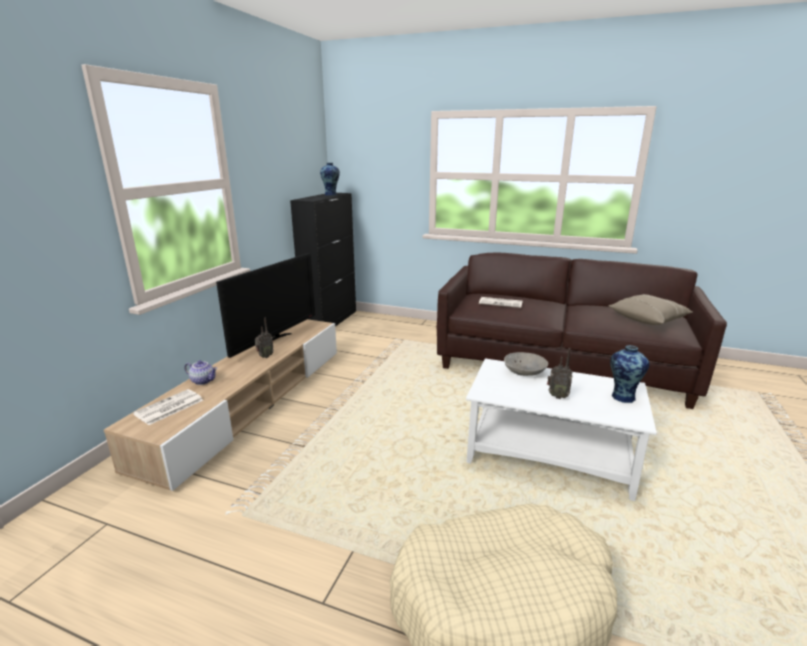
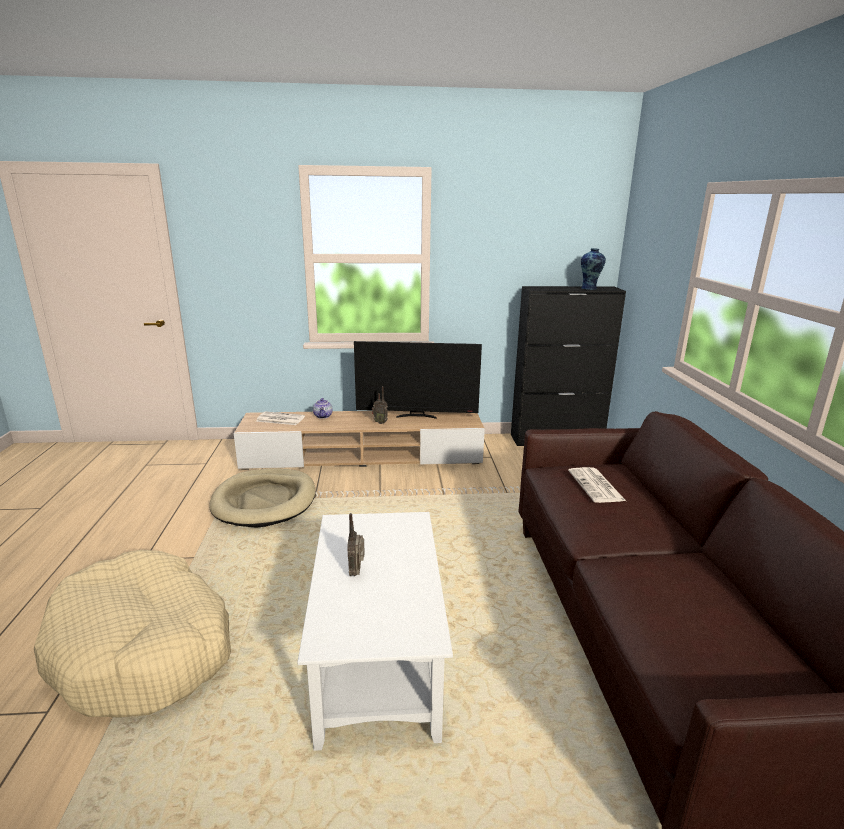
camera: 65 degrees right, 0 degrees up
grey bowl [504,352,548,376] -> none
beige pillow [608,294,693,325] -> none
vase [610,345,649,403] -> none
none -> beige dog bed [209,469,315,528]

